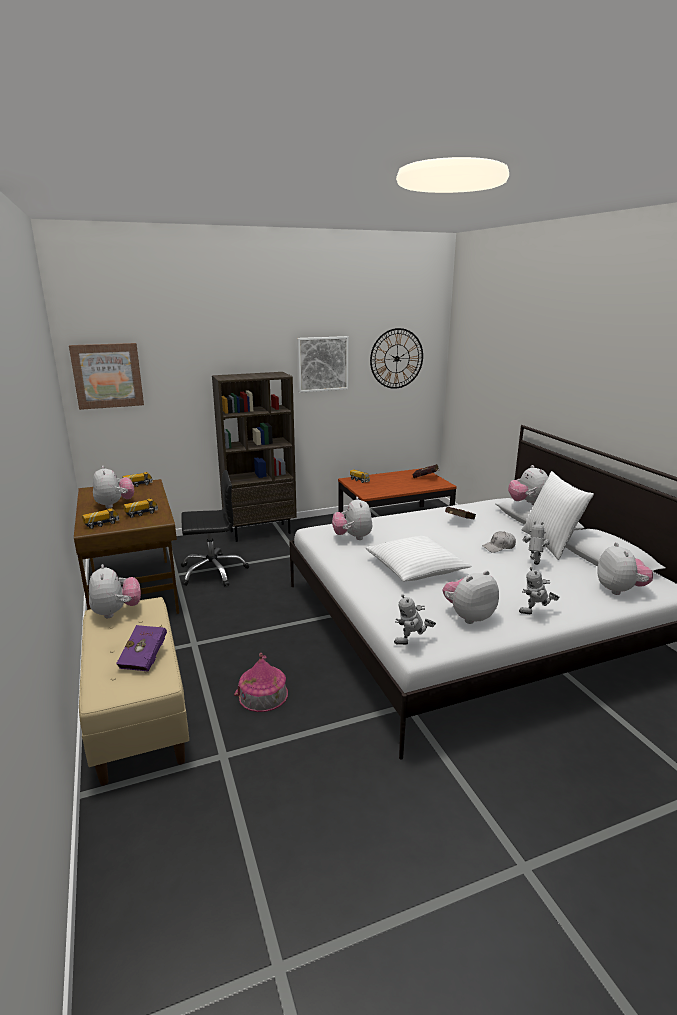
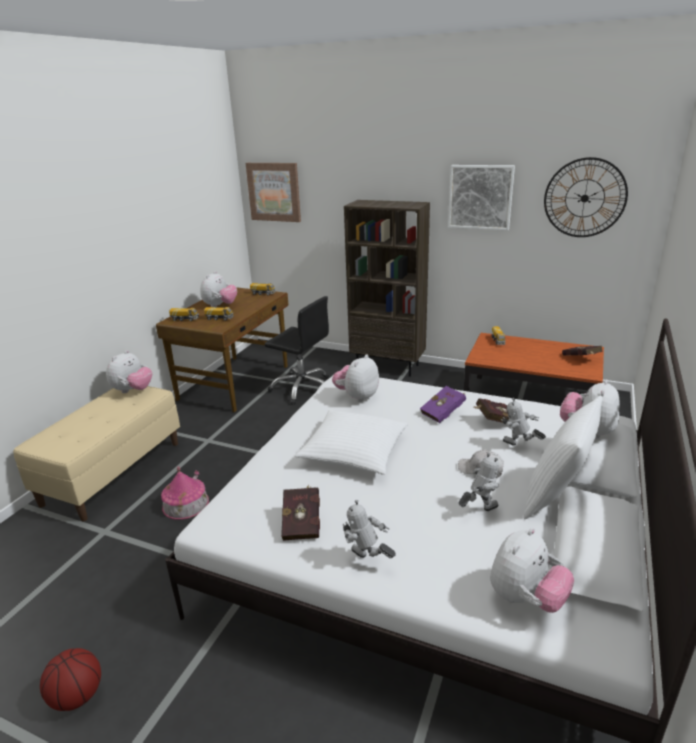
camera: 45 degrees right, 5 degrees up
purple book [116,625,167,672] -> purple book moved to [420,386,466,423]
toy robot [394,594,436,645] -> toy robot moved to [501,398,546,445]
plush toy [443,571,499,624] -> red book [281,484,320,541]
none -> basketball [40,648,101,711]

